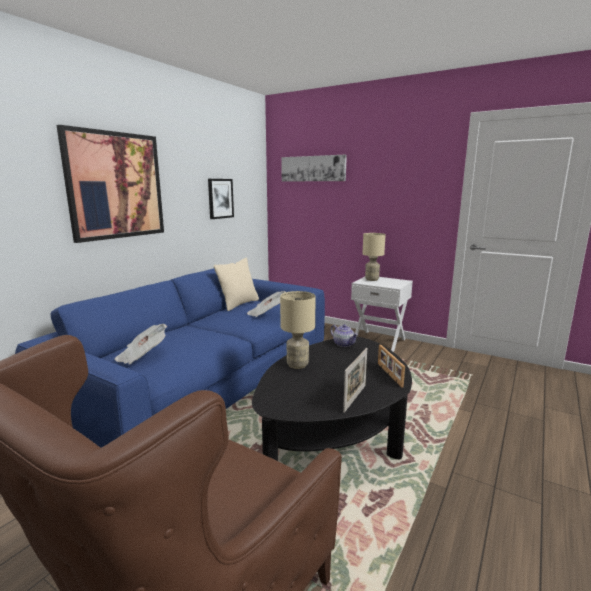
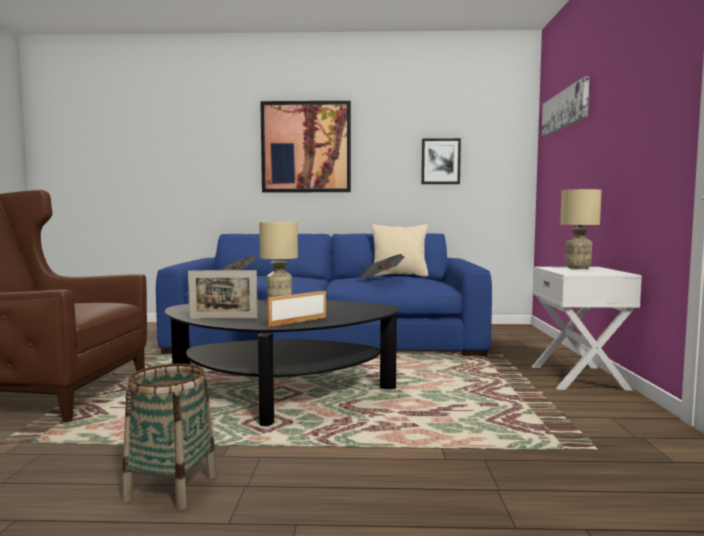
camera: 60 degrees right, 10 degrees down
teapot [330,324,358,347] -> none
none -> basket [122,364,217,510]

